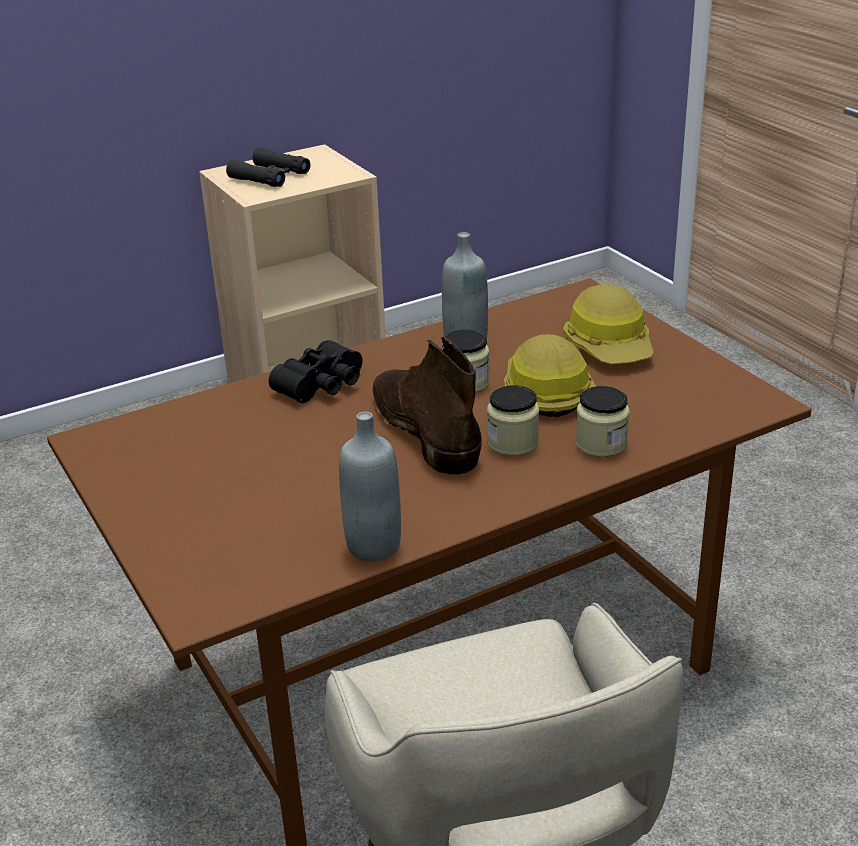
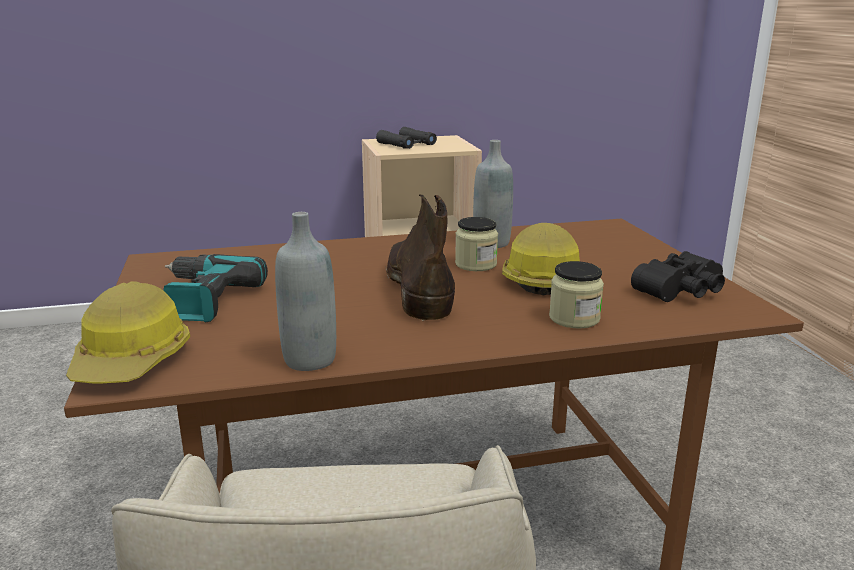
camera: 15 degrees right, 10 degrees down
black binoculars [269,340,363,403] -> black binoculars moved to [631,251,725,302]
jar [487,385,539,456] -> none
hard hat [563,283,654,364] -> hard hat moved to [66,281,190,383]
none -> power drill [163,254,268,323]

